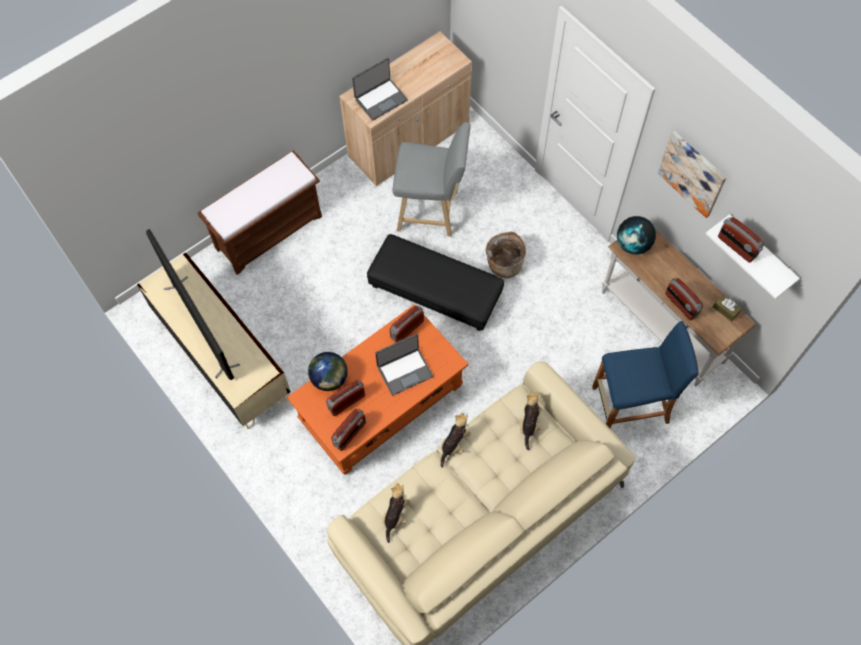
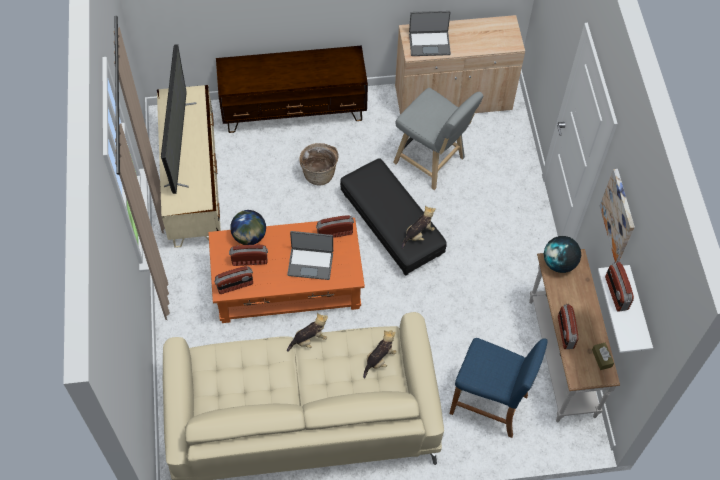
camera: 30 degrees right, 5 degrees down
brown bench [198,150,322,275] -> brown tv stand [216,46,368,133]
plush toy [383,483,410,543] -> plush toy moved to [402,206,436,249]
basket [486,232,526,278] -> basket moved to [299,143,339,186]

